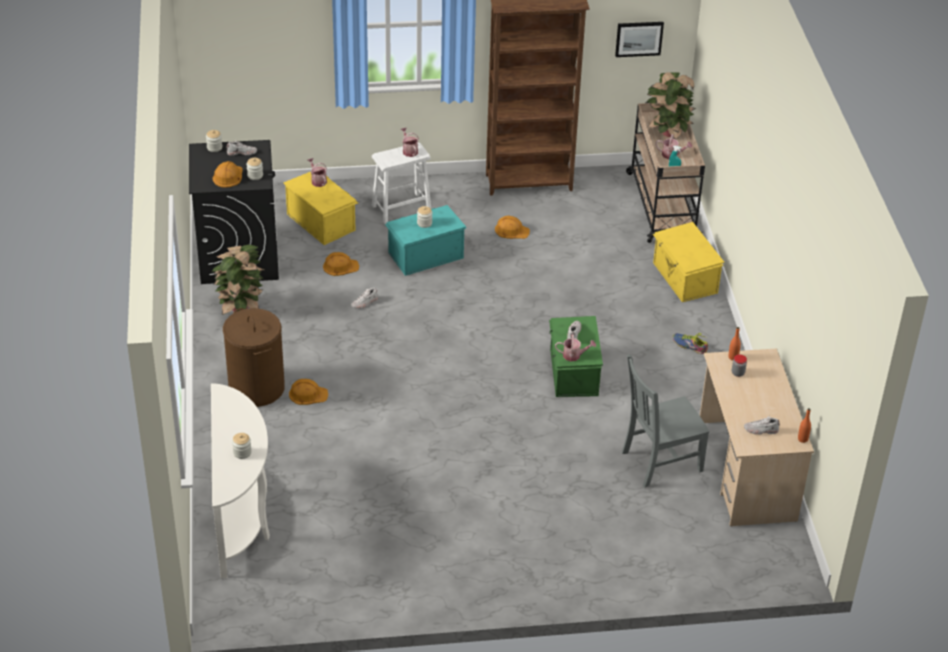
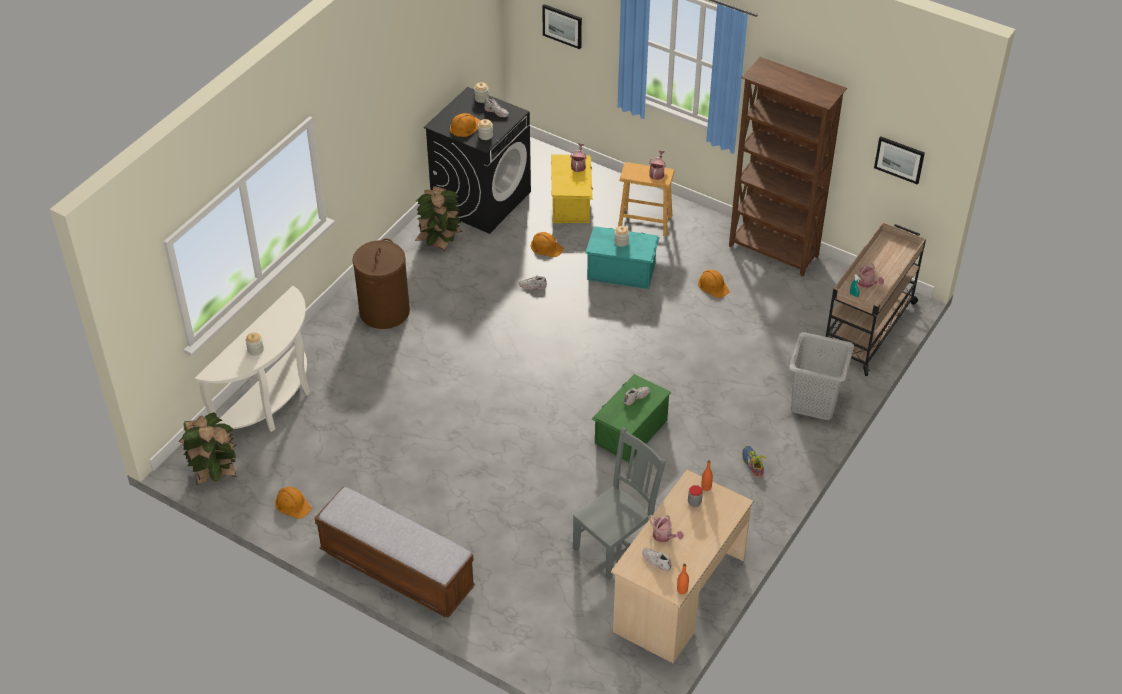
camera: 40 degrees right, 5 degrees up
orange hard hat [289,379,328,405] -> orange hard hat moved to [275,487,312,519]
white stool [372,143,431,224] -> brown stool [618,162,674,236]
watering can [555,334,596,361] -> watering can moved to [648,515,684,542]
grey chair [622,354,709,488] -> grey chair turned 120 degrees clockwise [573,427,666,580]
potted plant [647,72,696,140] -> potted plant moved to [179,412,236,485]
yellow storage box [653,222,724,302] -> grey laundry basket [789,332,854,420]
none -> bench [315,487,475,618]
none -> picture [542,4,582,49]

